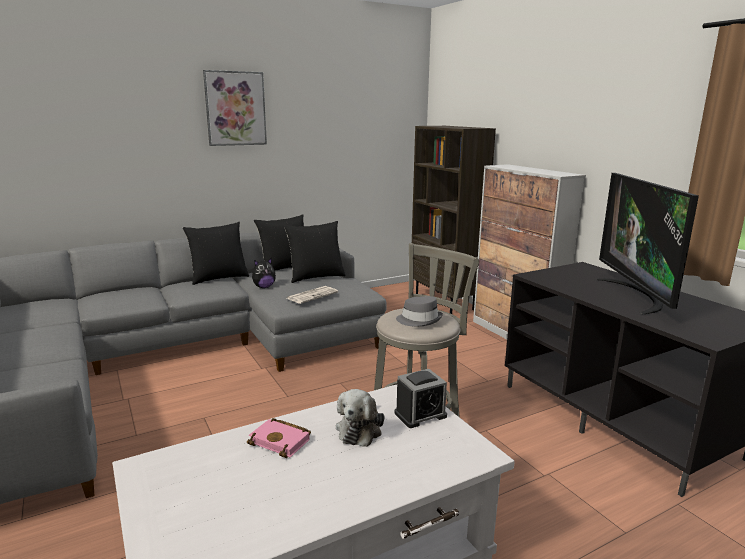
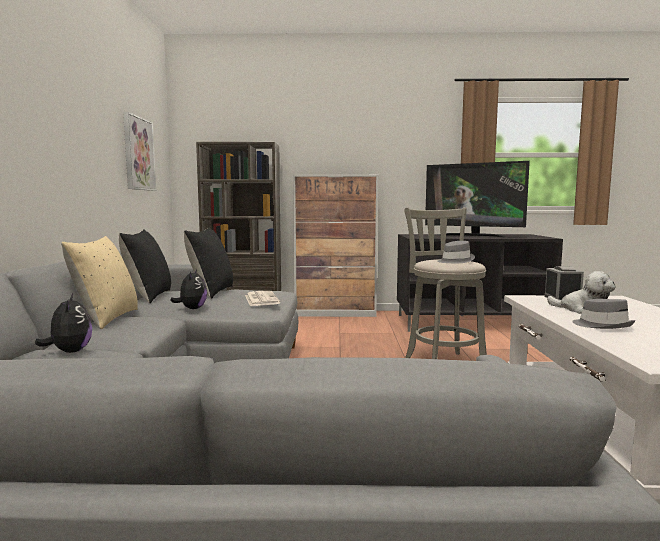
camera: 60 degrees left, 10 degrees down
black pillow [183,222,249,285] -> beige pillow [61,236,138,329]
picture [203,70,267,146] -> picture moved to [123,112,156,191]
pink book [247,418,311,458] -> grey hat [572,299,636,329]
none -> plush toy [35,294,92,353]

